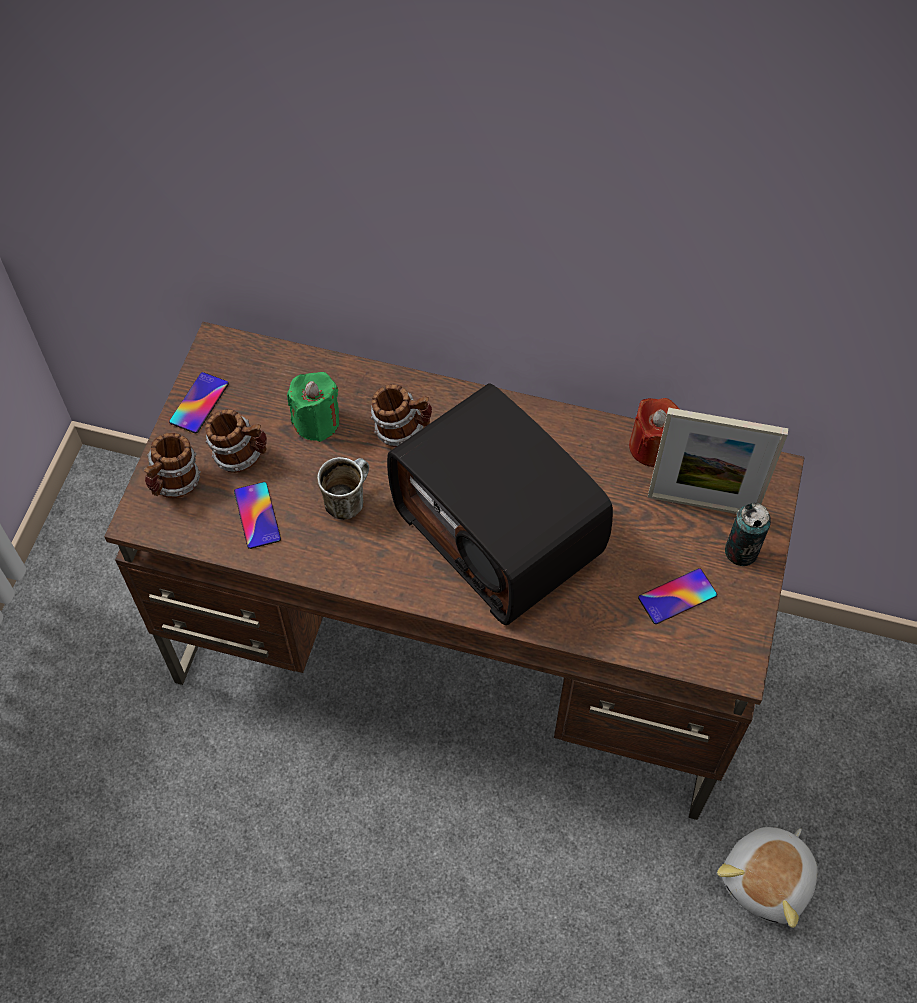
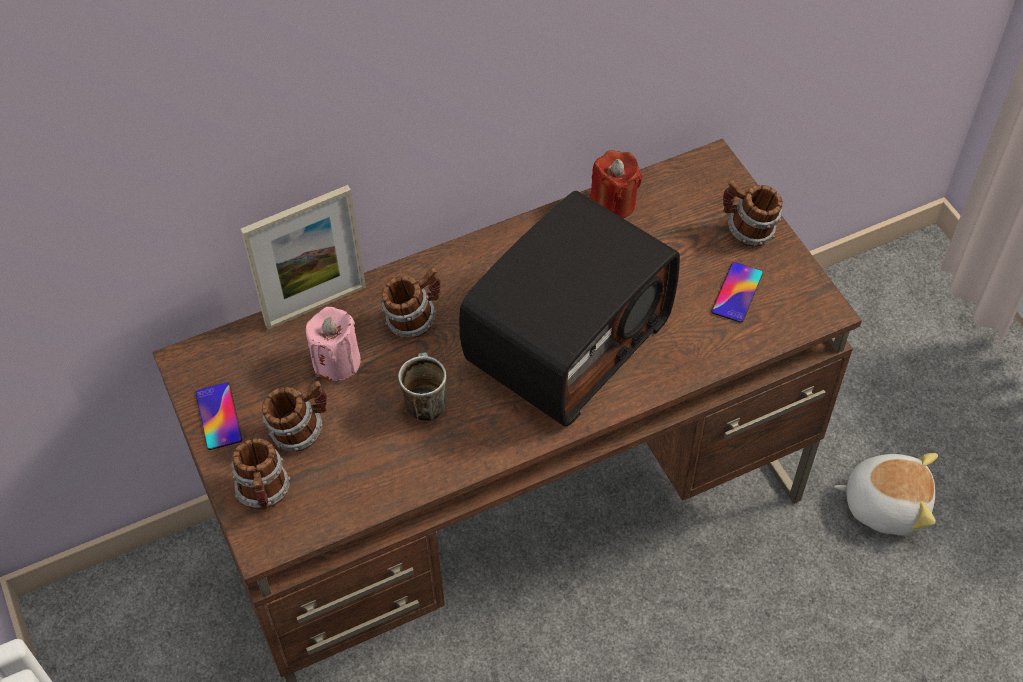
camera: 40 degrees left, 5 degrees down
phone [234,482,281,549] -> none
green candle [287,372,339,442] -> pink candle [306,307,361,381]
radio [387,383,613,625] -> radio turned 60 degrees counterclockwise [459,191,680,426]
picture frame [648,407,788,514] -> picture frame moved to [241,185,366,329]
plush toy [717,827,817,928] -> plush toy turned 75 degrees counterclockwise [834,453,938,536]
can [725,503,771,566] -> mug [723,180,783,247]

